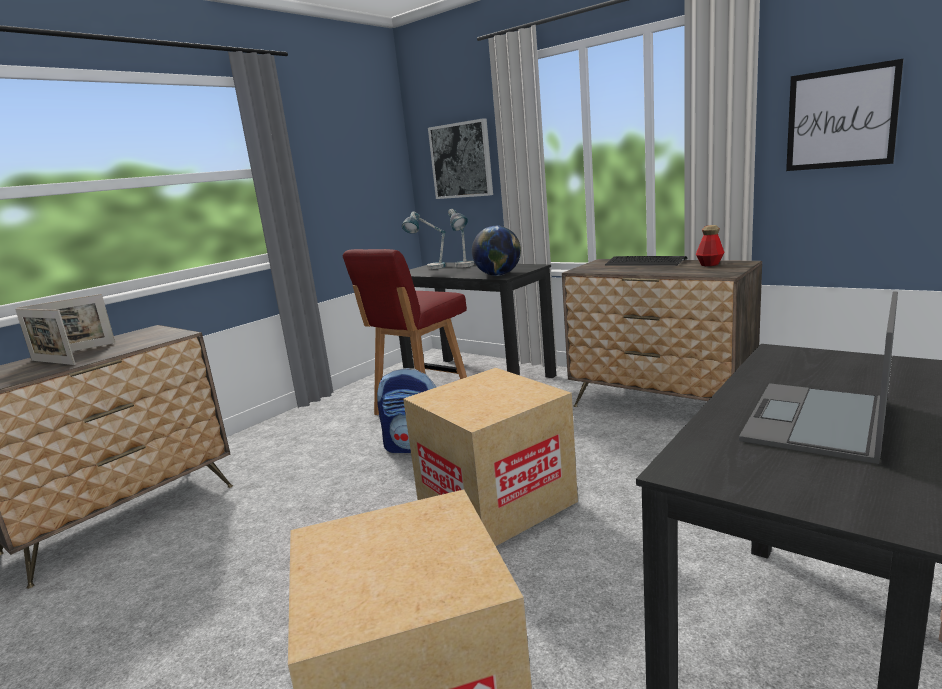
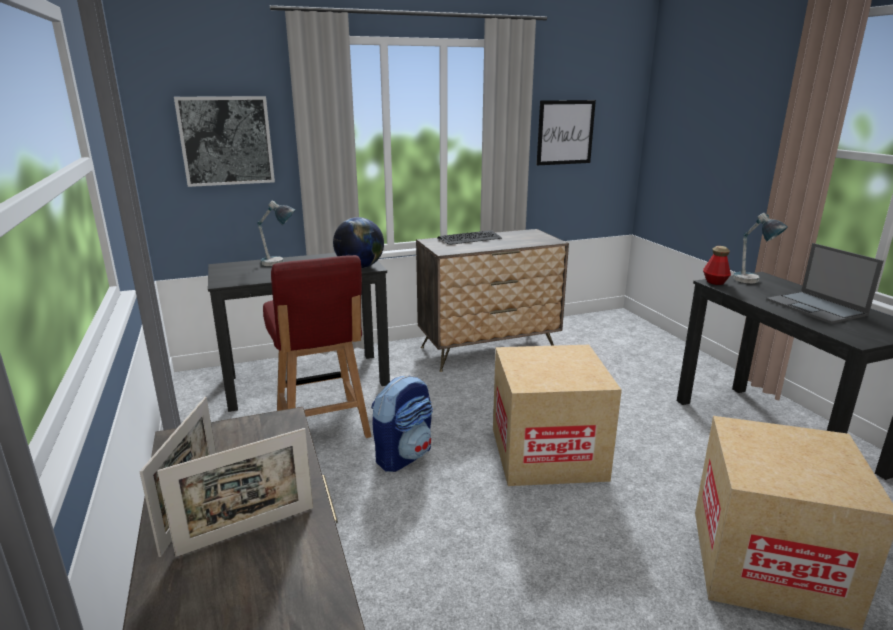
camera: 60 degrees left, 5 degrees up
table lamp [402,212,446,269] -> table lamp moved to [733,213,788,283]
bottle [696,225,725,266] -> bottle moved to [703,246,731,285]

